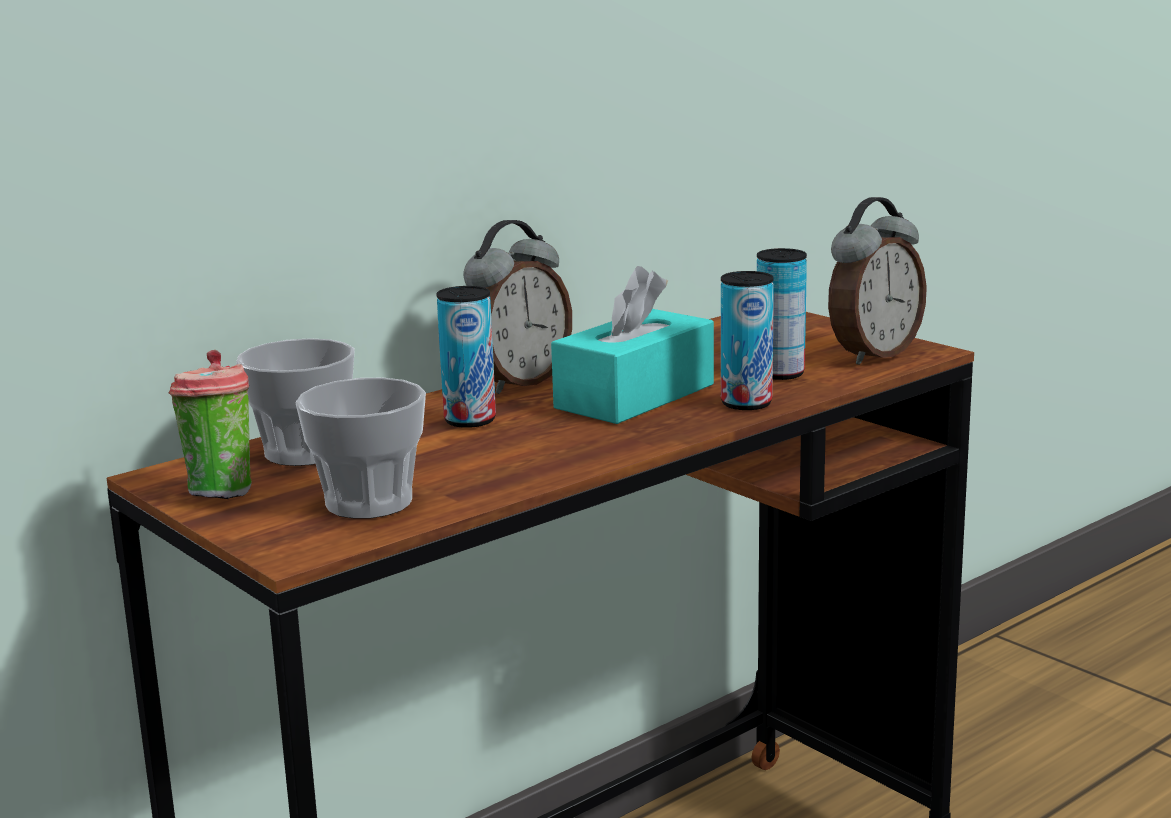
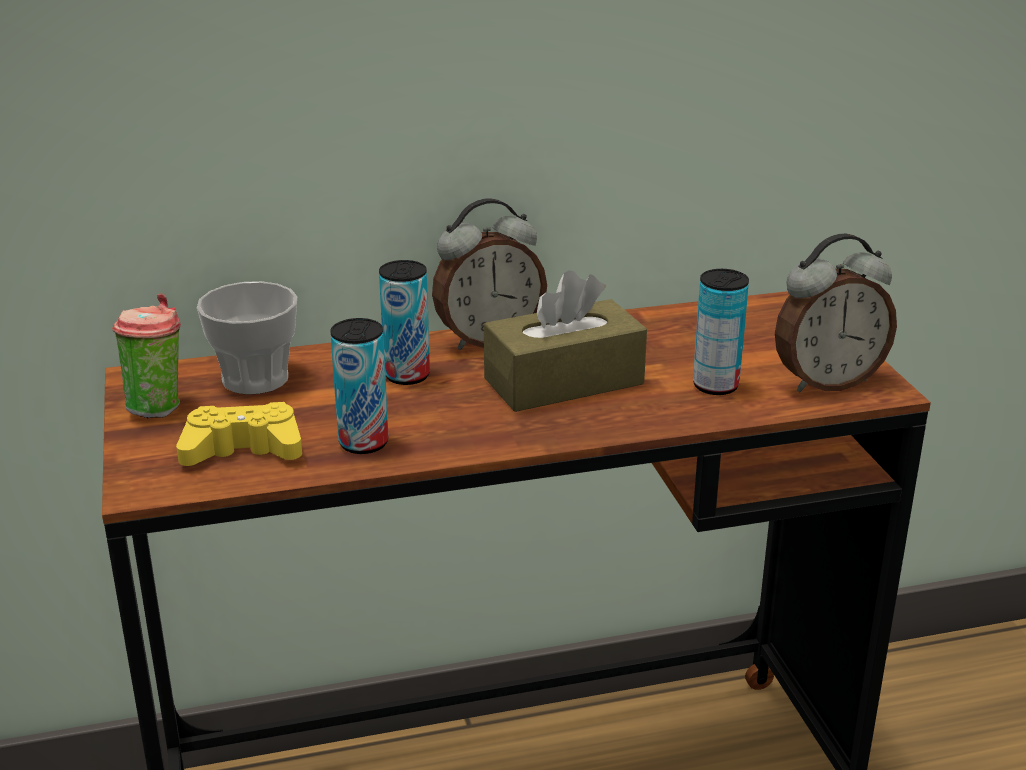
camera: 25 degrees right, 10 degrees up
cup [295,378,426,519] -> yellow game controller [176,402,302,466]
turquoise tissue box [551,266,714,424] -> brown tissue box [484,270,647,412]
can [721,271,774,410] -> can moved to [330,318,389,454]

